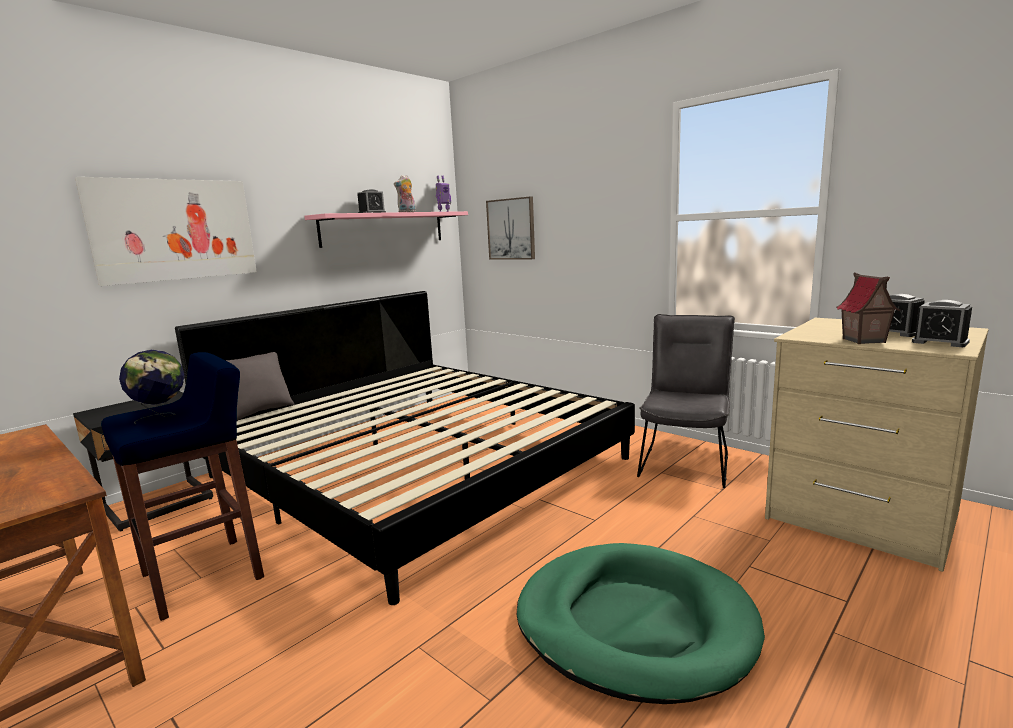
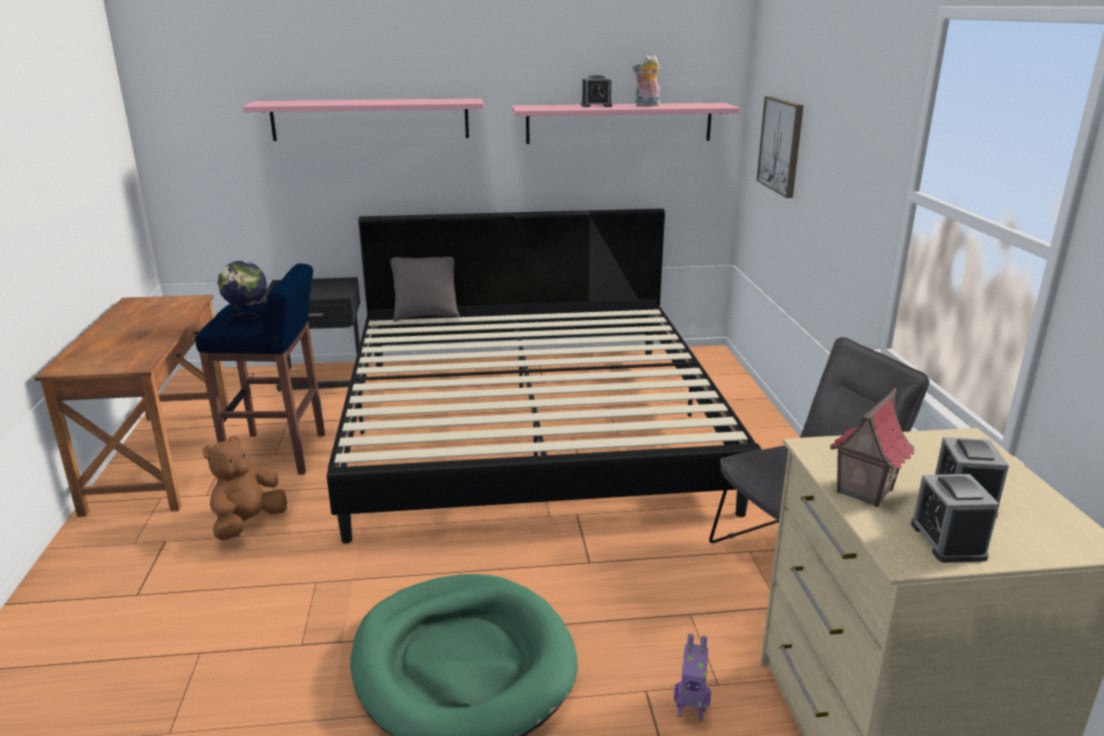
camera: 40 degrees right, 10 degrees up
picture [75,177,257,286] -> pink shelf [243,98,484,141]
toy robot [436,176,451,212] -> toy robot moved to [674,634,711,721]
none -> brown plush toy [202,435,287,540]

